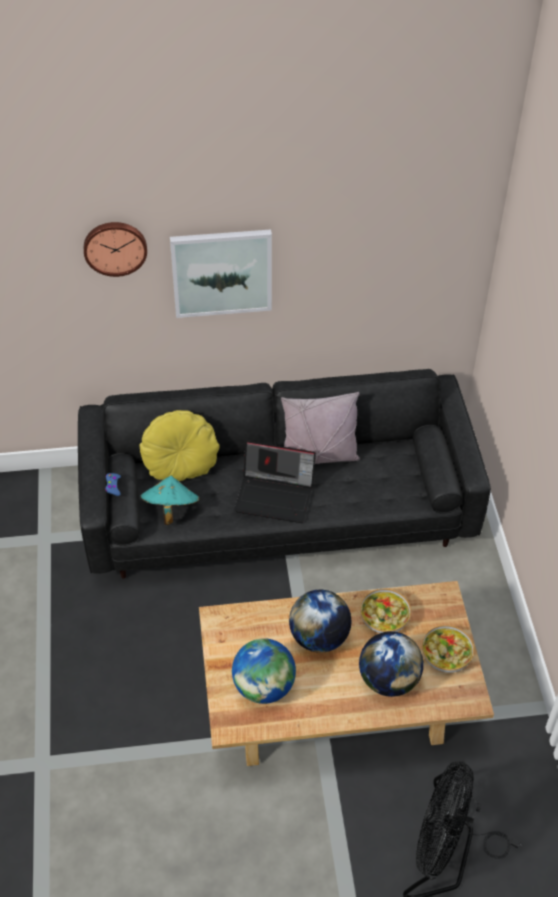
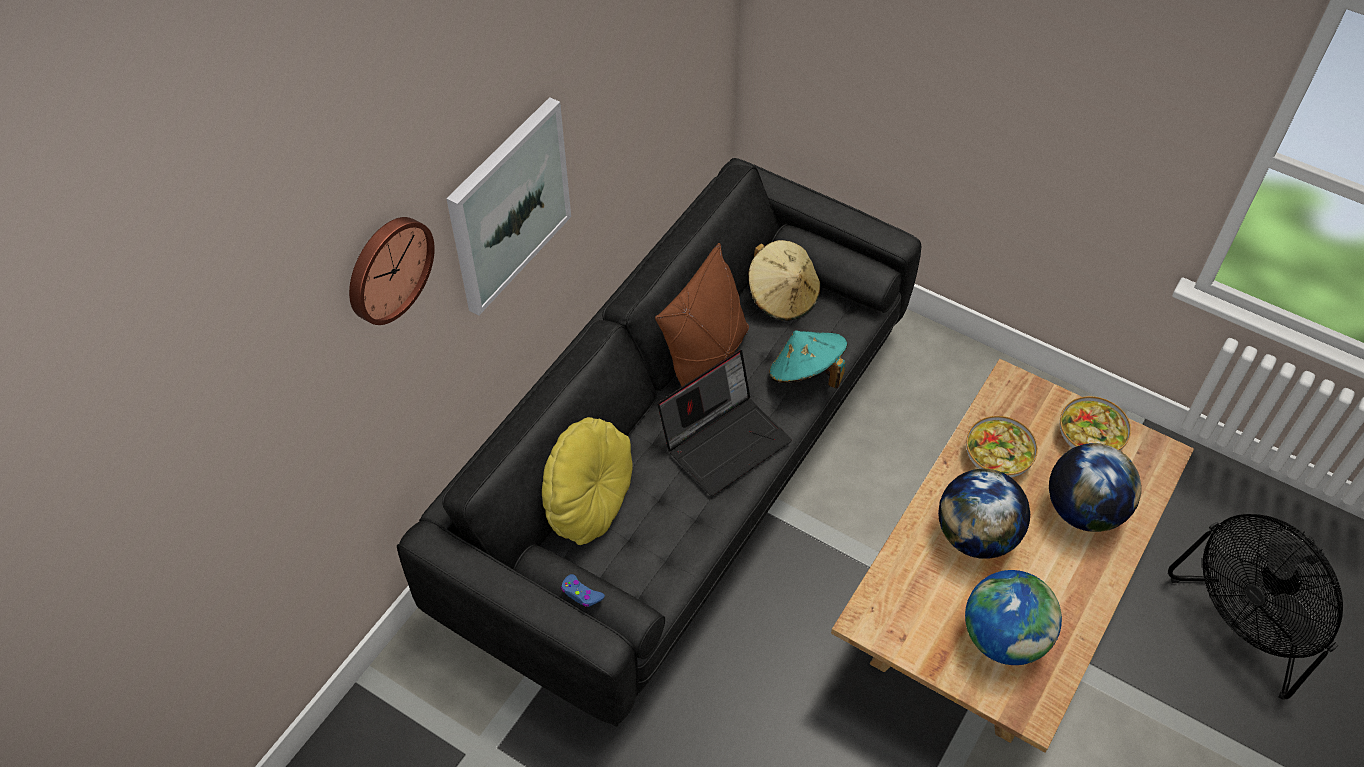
camera: 50 degrees left, 5 degrees up
turquoise hat [140,475,200,525] -> turquoise hat moved to [769,330,847,388]
purple pillow [281,392,360,464] -> brown pillow [655,243,749,387]
none -> beige hat [748,240,821,321]

